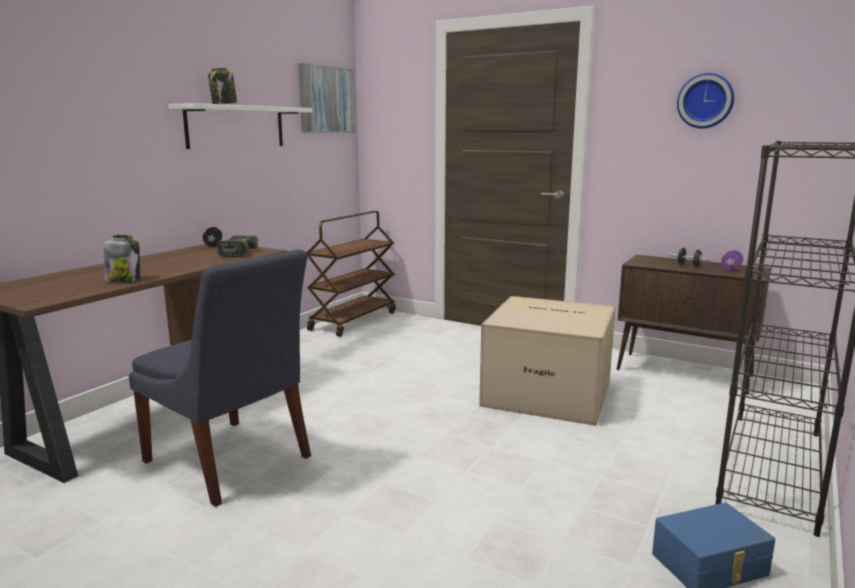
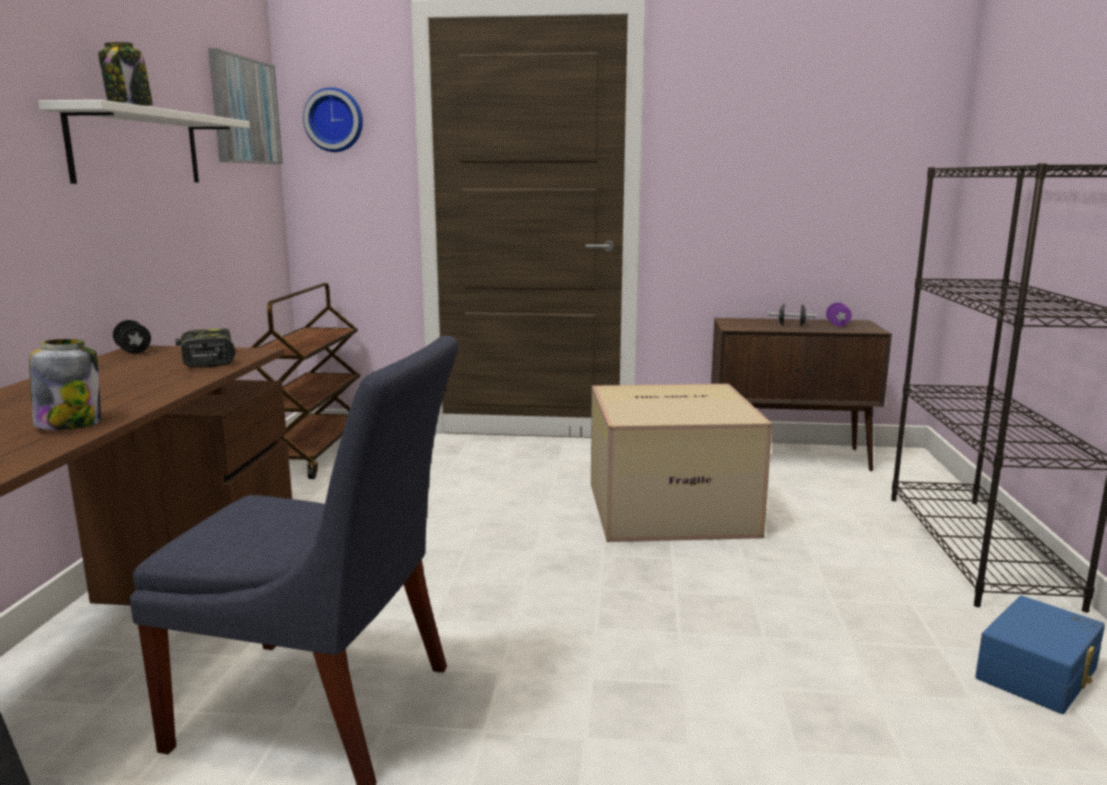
camera: 25 degrees left, 0 degrees up
wall clock [677,73,734,129] -> wall clock moved to [303,87,363,152]

